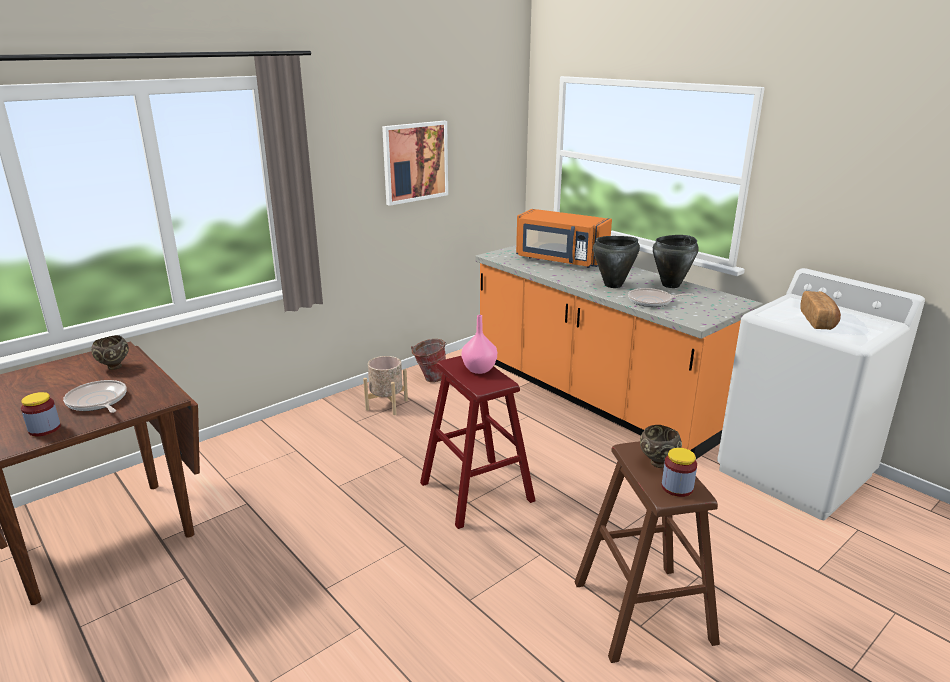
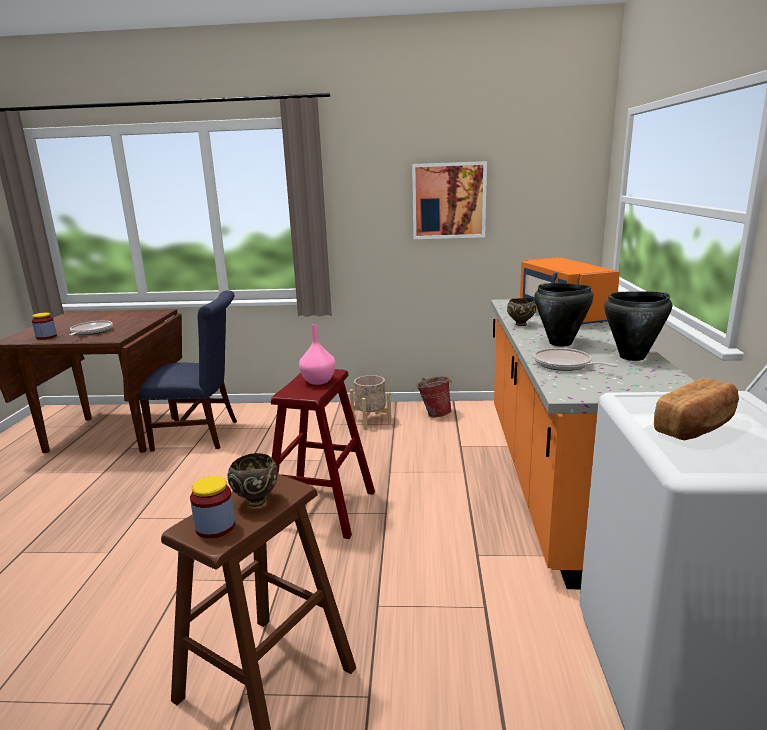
camera: 45 degrees right, 5 degrees down
brown bowl [92,335,129,370] -> brown bowl moved to [507,298,536,326]
none -> blue chair [137,290,237,452]

